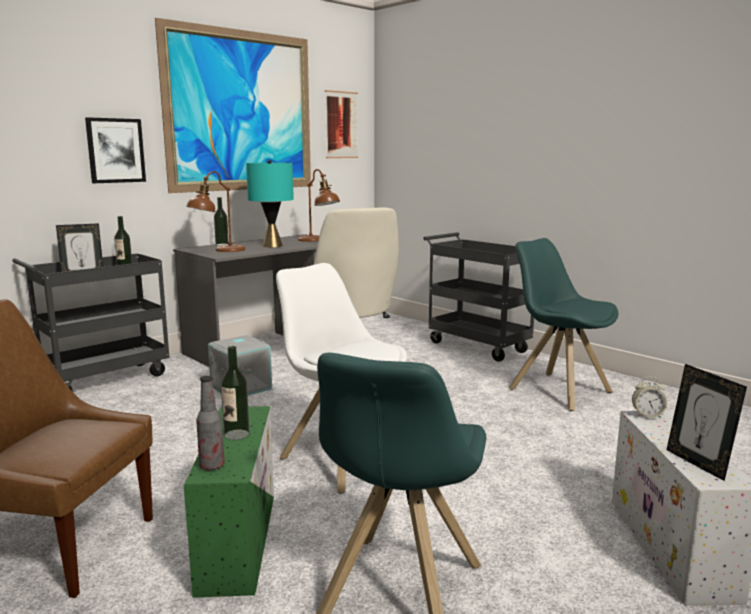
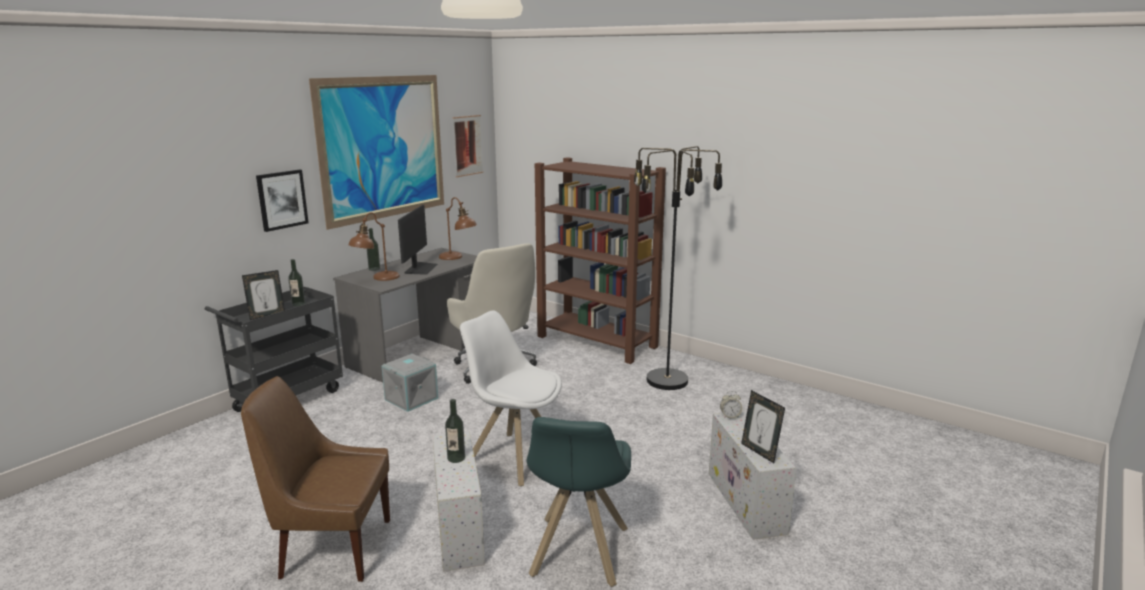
camera: 10 degrees left, 5 degrees up
green storage box [184,406,274,598] -> white storage box [433,431,485,572]
bottle [196,376,225,470] -> none
turquoise table lamp [246,160,294,247] -> monitor [398,205,438,275]
grey cart [423,232,534,361] -> brown bookcase [535,157,666,364]
turquoise chair [509,238,618,411] -> floor lamp [634,146,722,390]

